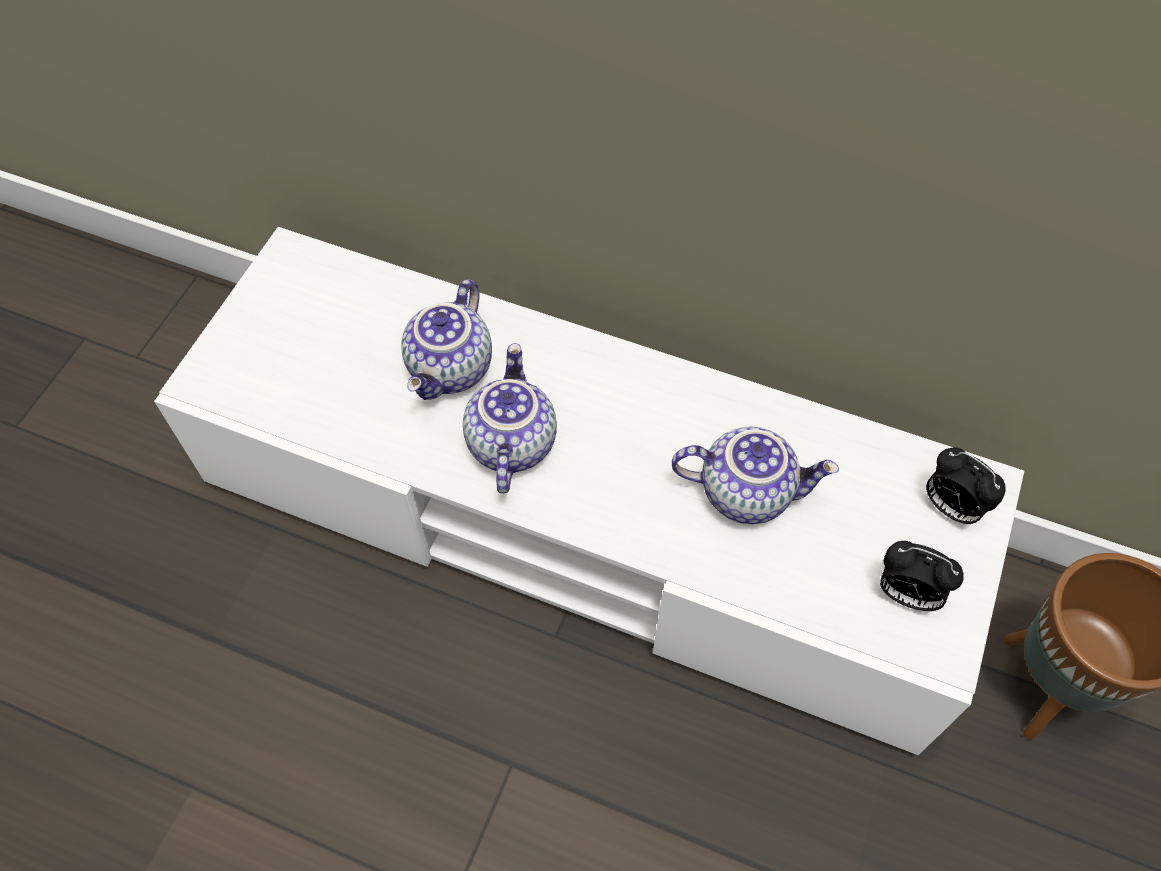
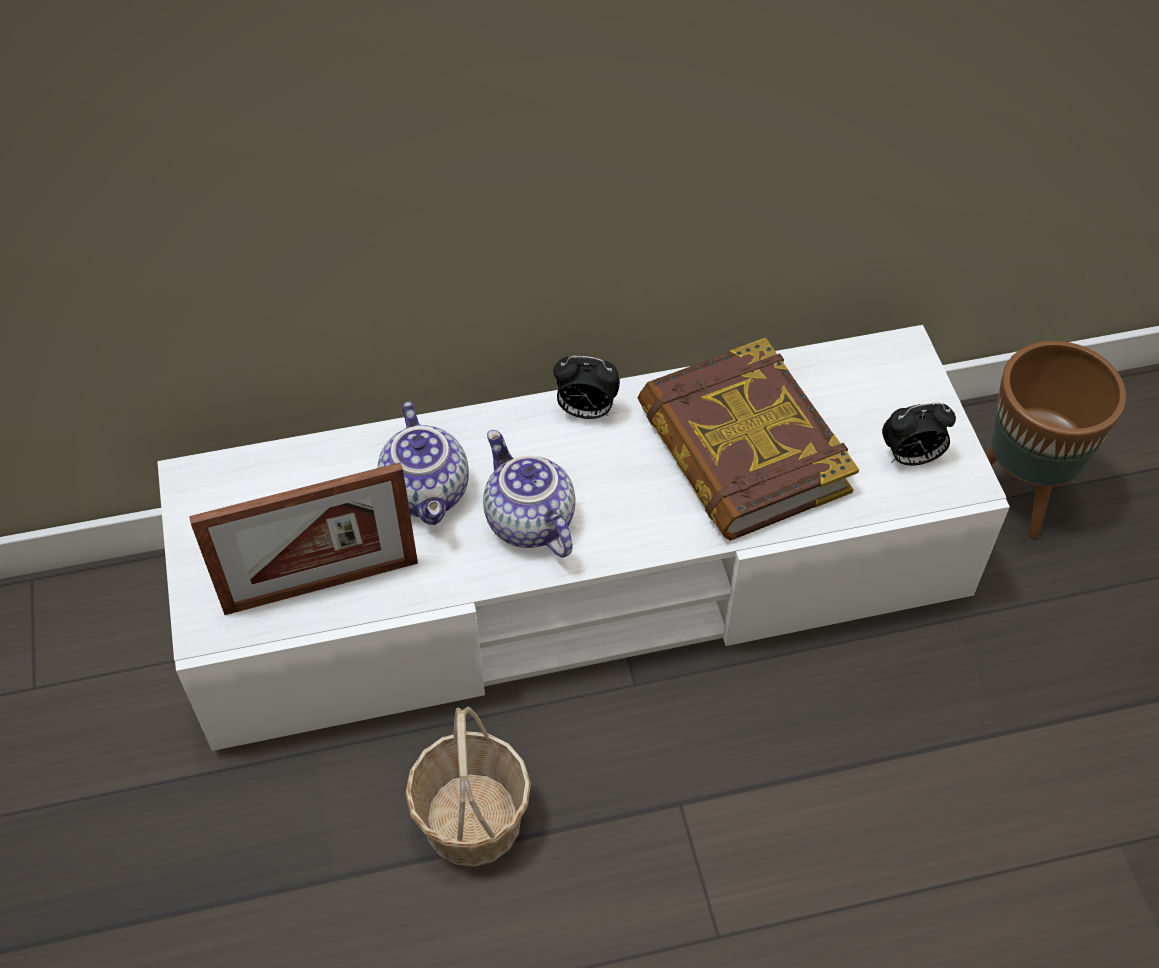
camera: 35 degrees left, 5 degrees down
teapot [672,427,839,524] -> book [638,338,859,541]
alarm clock [926,448,1006,525] -> alarm clock moved to [553,356,620,419]
none -> picture frame [189,462,418,615]
none -> basket [405,707,531,867]

